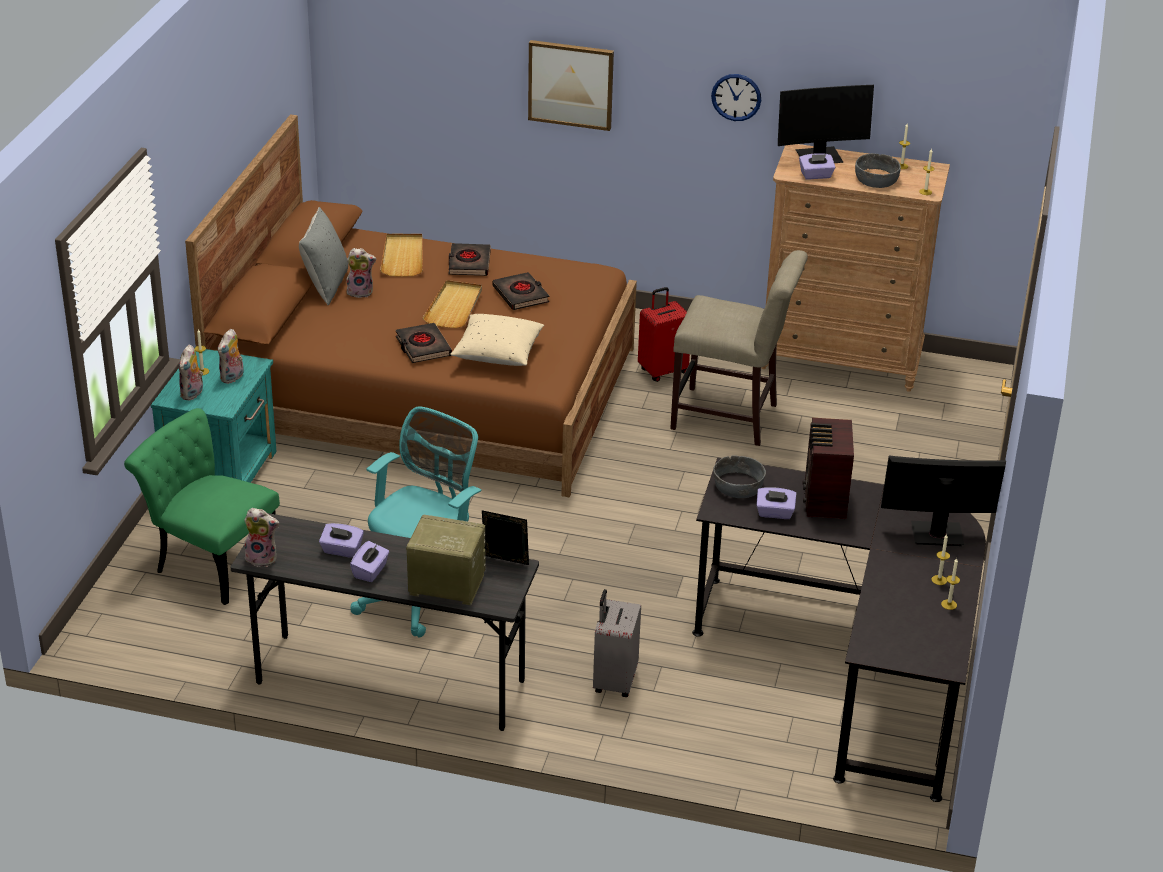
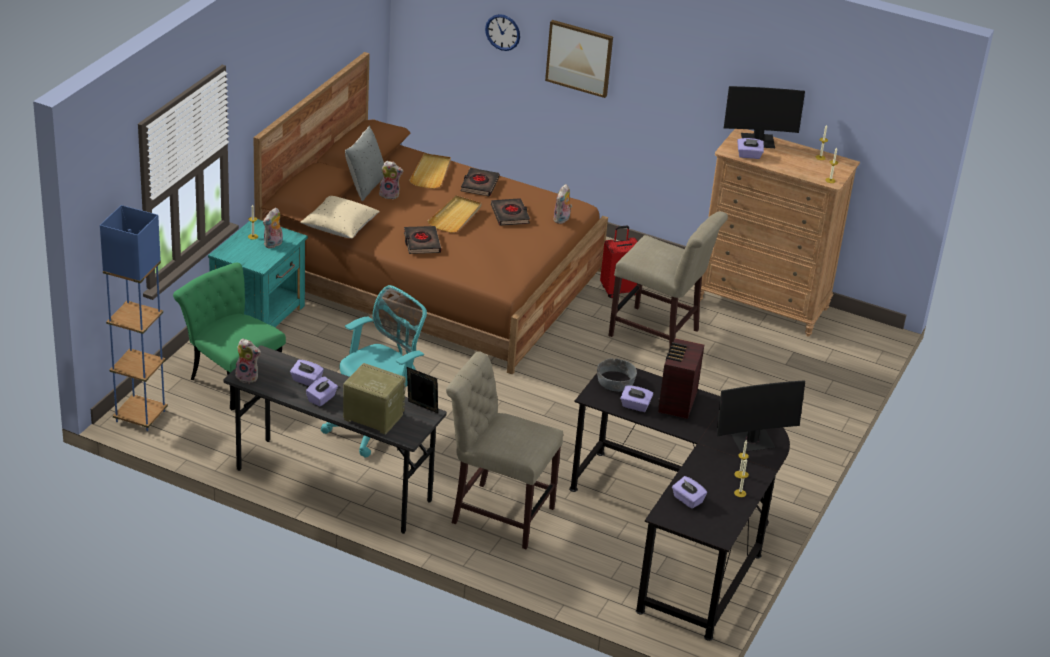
camera: 10 degrees right, 0 degrees up
plush toy [179,344,203,400] -> plush toy moved to [554,184,572,224]
beige pillow [451,314,544,366] -> beige pillow moved to [300,196,380,239]
grey suitcase [593,589,641,697] -> beige chair [446,351,563,549]
wall clock [711,74,761,121] -> wall clock moved to [485,14,520,51]
grey bowl [855,153,901,188] -> none
monitor [881,456,1006,546] -> monitor turned 150 degrees clockwise [717,380,805,452]
none -> blue floor lamp [100,205,168,431]
none -> purple tissue box [672,476,707,509]

